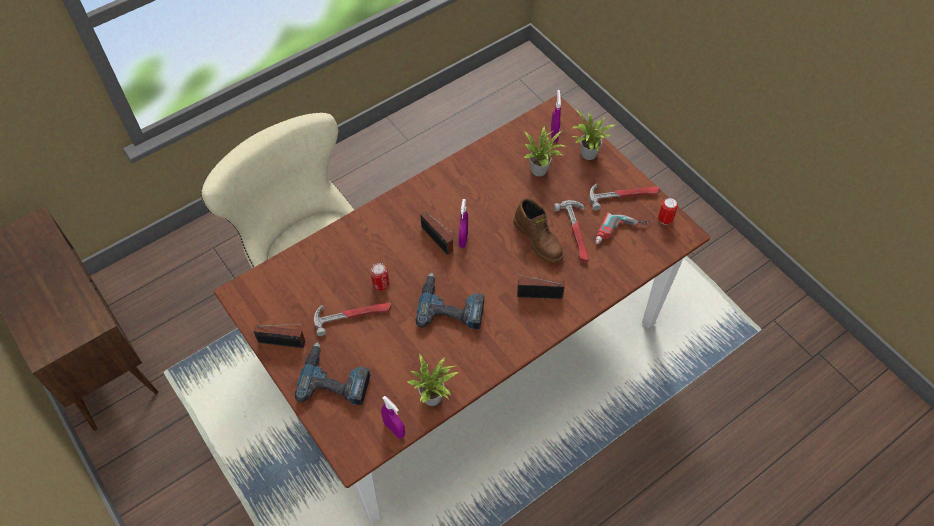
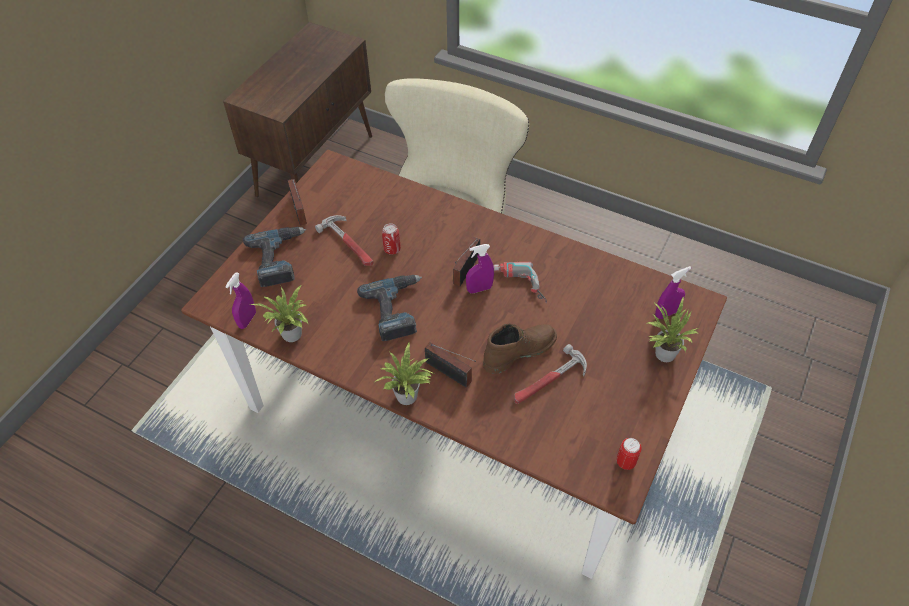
camera: 65 degrees right, 5 degrees down
brown boot [513,198,564,263] -> brown boot turned 150 degrees counterclockwise [483,324,557,374]
radio [514,273,565,299] -> radio turned 150 degrees clockwise [425,342,476,388]
potted plant [524,125,565,176] -> potted plant moved to [375,343,434,405]
hammer [589,183,659,210] -> none
power drill [595,212,652,244] -> power drill moved to [494,262,547,303]

